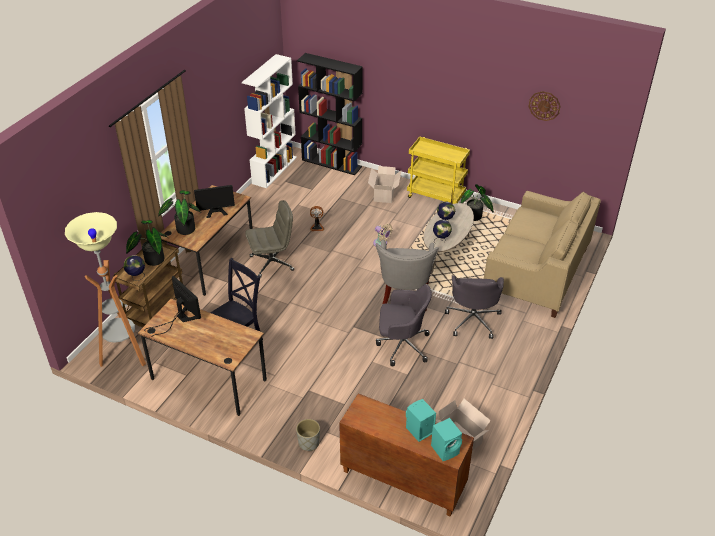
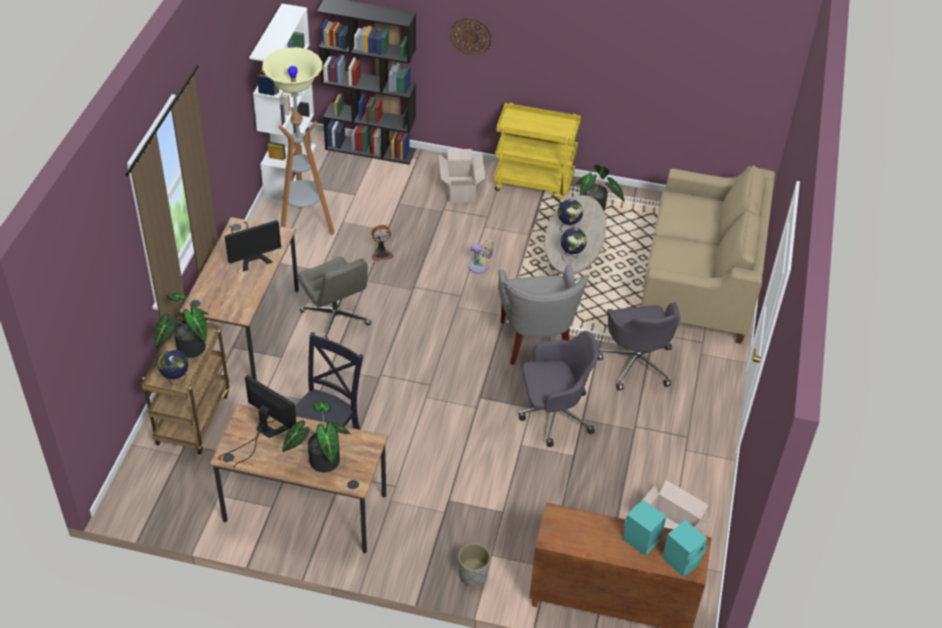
camera: 15 degrees left, 5 degrees up
floor lamp [65,212,146,367] -> floor lamp moved to [262,48,334,235]
potted plant [158,190,201,235] -> potted plant moved to [282,401,351,472]
grey office chair [245,200,294,278] -> grey office chair turned 90 degrees clockwise [297,257,371,339]
wall clock [528,91,560,121] -> wall clock moved to [450,18,491,55]

